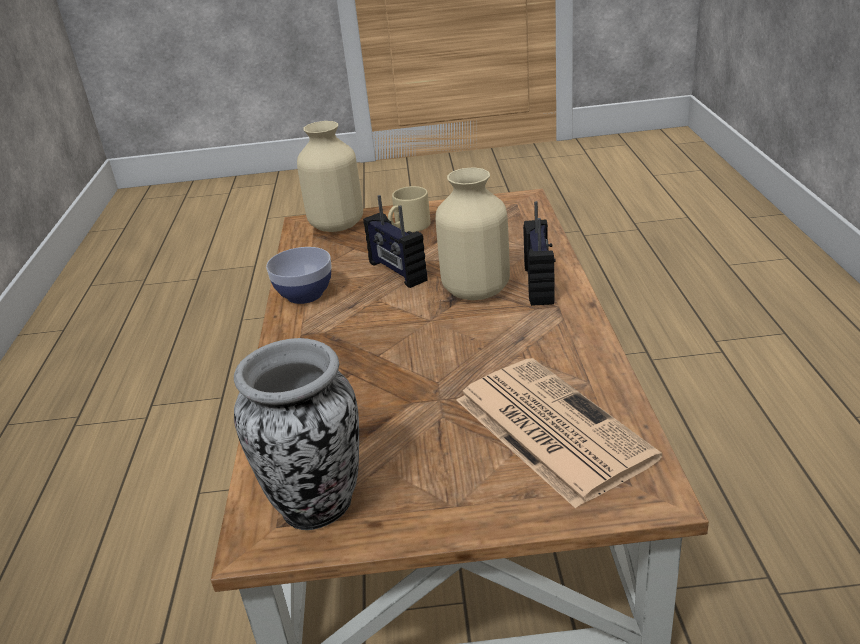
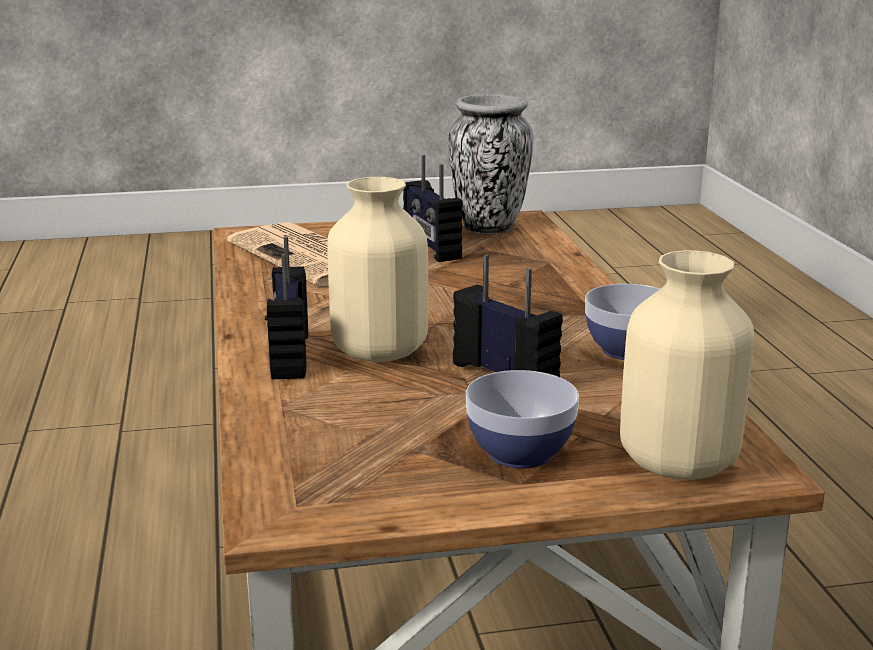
camera: 170 degrees right, 10 degrees down
beige mug [388,186,431,232] -> bowl [466,370,579,469]
none -> radio [403,155,463,262]

